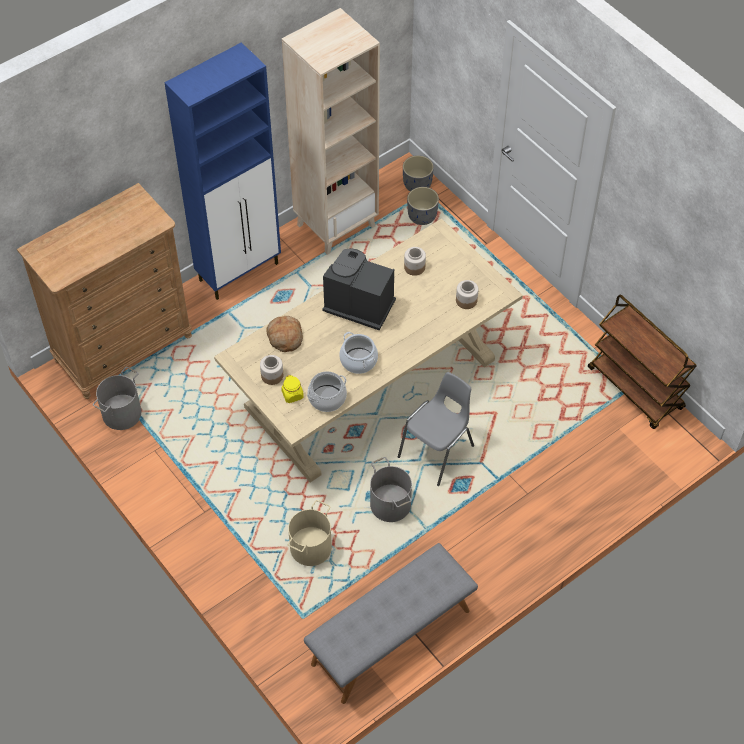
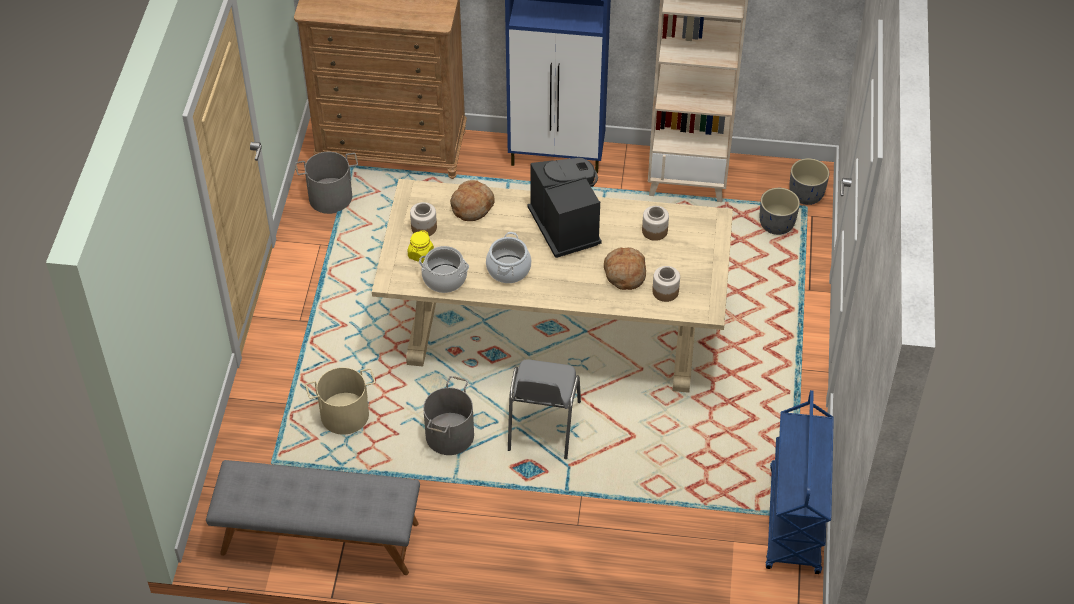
camera: 45 degrees right, 5 degrees down
grey chair [398,372,474,486] -> grey chair turned 105 degrees clockwise [508,359,581,459]
brown cart [588,295,697,429] -> blue cart [765,390,834,574]
none -> bread [604,247,646,290]

